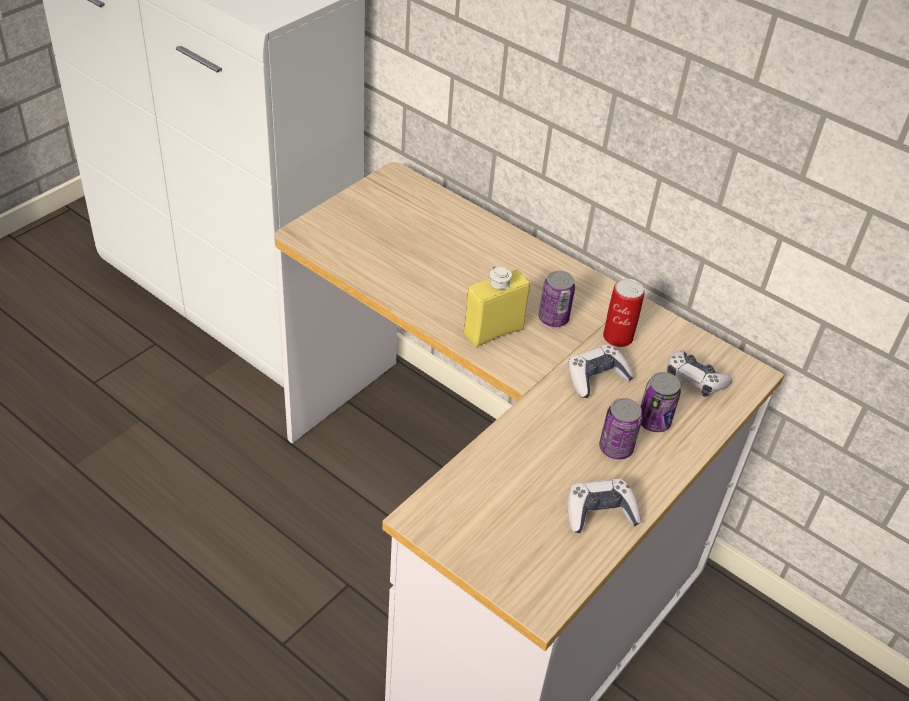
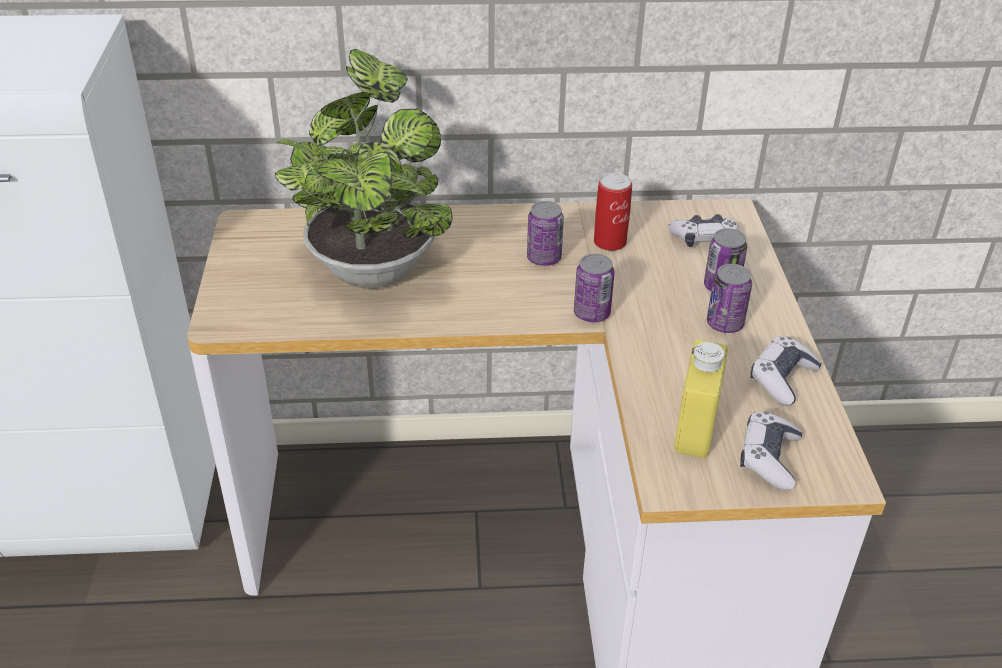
camera: 40 degrees left, 5 degrees down
yellow bottle [464,267,530,347] -> yellow bottle moved to [674,340,728,458]
game controller [568,344,634,398] -> game controller moved to [740,411,803,490]
none -> potted plant [275,49,453,289]
none -> can [574,254,614,322]

